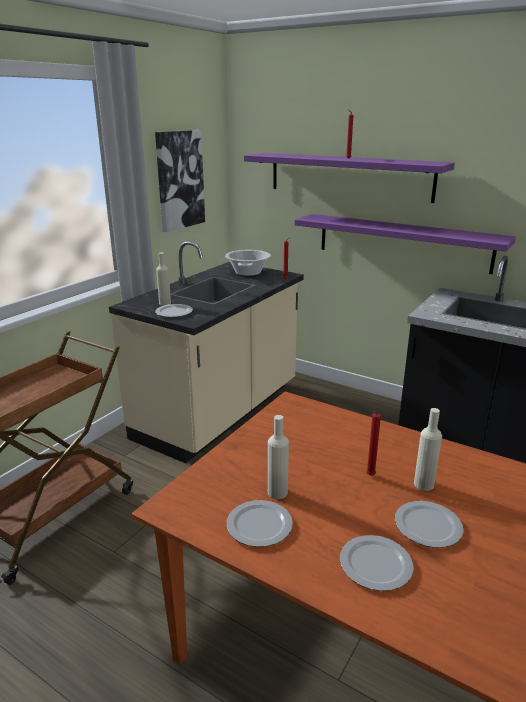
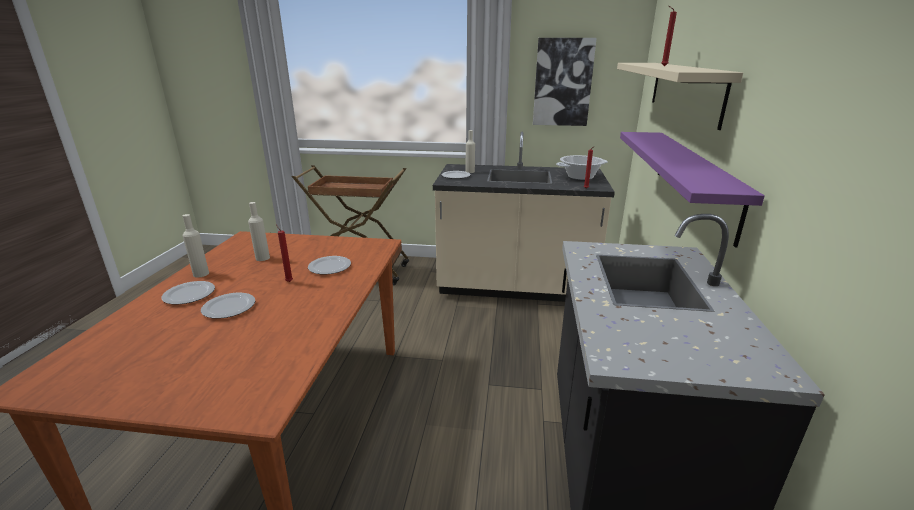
camera: 65 degrees right, 0 degrees up
plate [227,500,293,547] -> plate moved to [308,256,351,274]
purple shelf [244,153,455,203] -> beige shelf [617,63,743,130]
beige bottle [414,408,442,491] -> beige bottle moved to [182,214,209,278]

